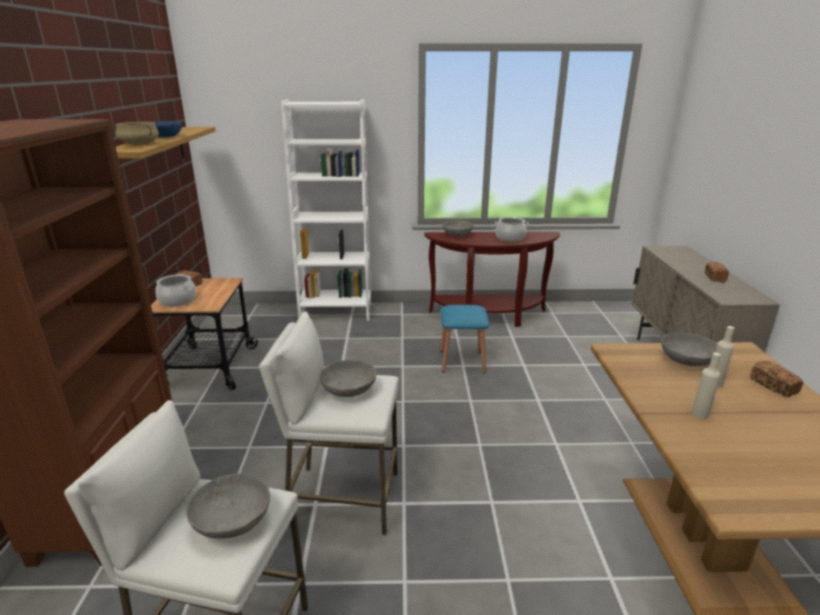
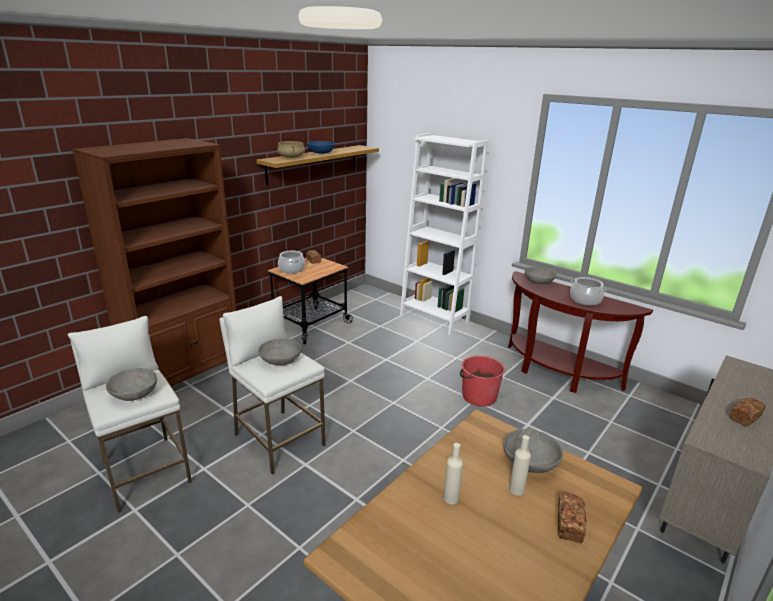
camera: 40 degrees right, 0 degrees up
blue stool [440,305,489,373] -> red bucket [460,356,505,407]

